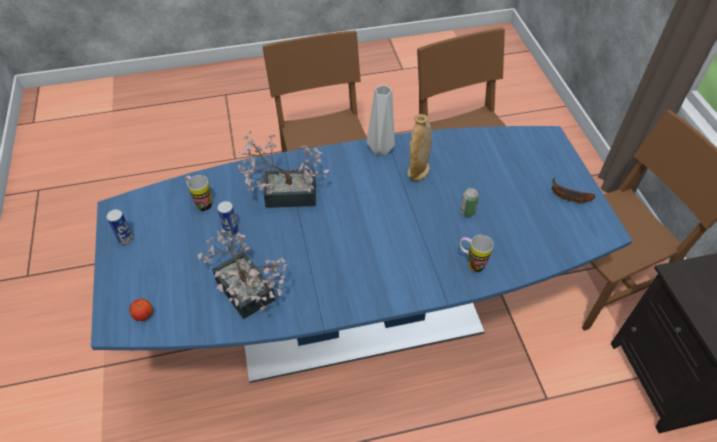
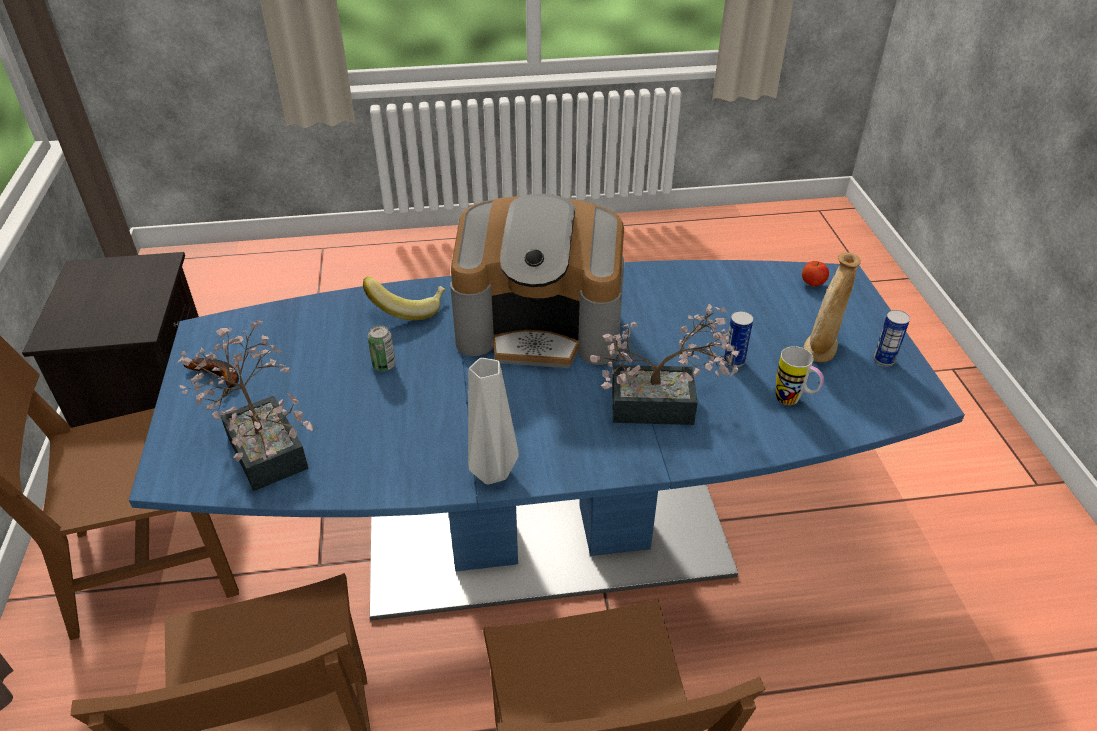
camera: 175 degrees left, 10 degrees down
potted plant [197,229,288,319] -> potted plant moved to [177,321,314,491]
beige vase [407,114,432,181] -> beige vase moved to [804,252,861,362]
mug [460,235,493,272] -> banana [363,276,446,320]
none -> coffee machine [450,194,624,368]

